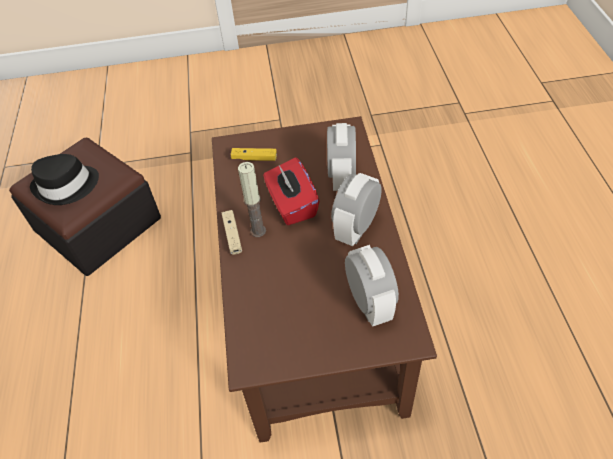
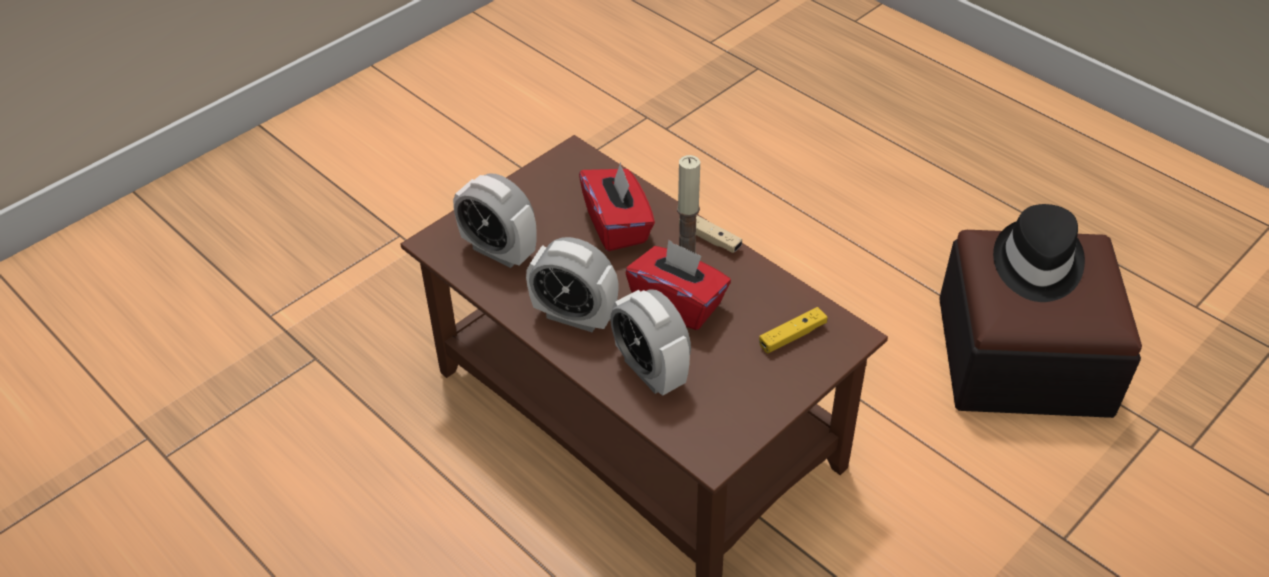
camera: 140 degrees right, 5 degrees down
alarm clock [331,173,382,246] -> alarm clock turned 120 degrees clockwise [526,237,618,332]
none -> red tissue box [579,162,655,251]

